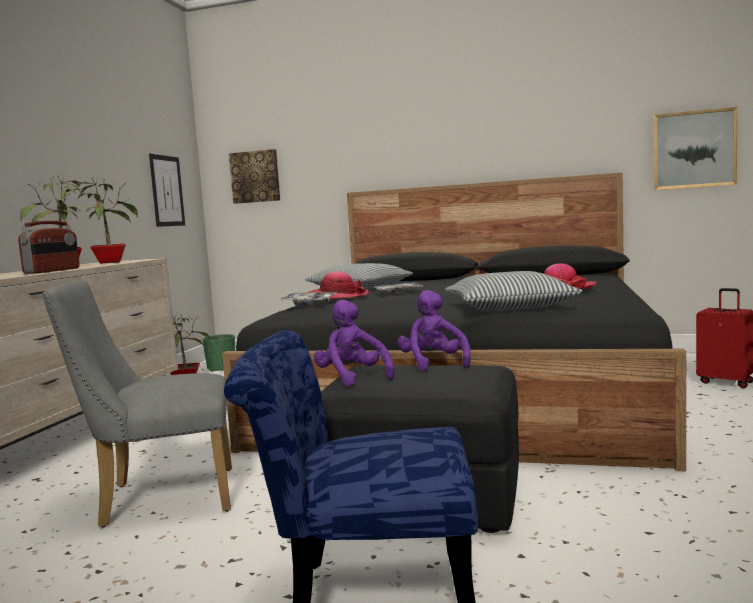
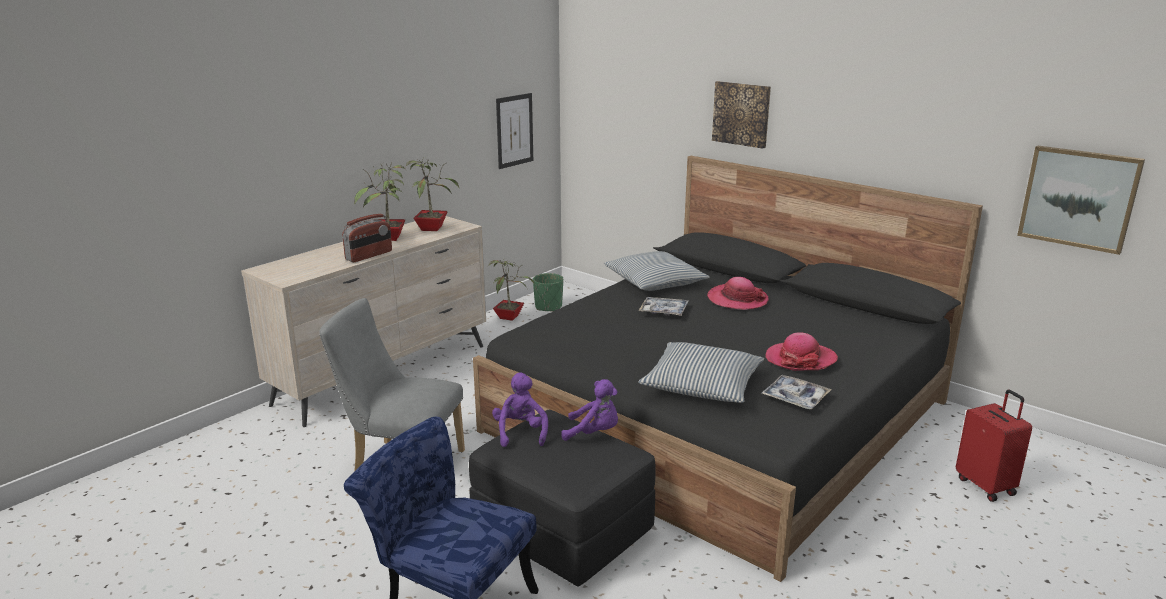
camera: 25 degrees right, 15 degrees up
picture [229,149,280,204] -> picture moved to [712,81,771,149]
tray [276,292,338,305] -> tray moved to [761,375,832,409]
hat [309,271,369,299] -> hat moved to [707,277,769,310]
purple plush toy [398,290,471,372] -> purple plush toy turned 90 degrees clockwise [561,379,618,441]

